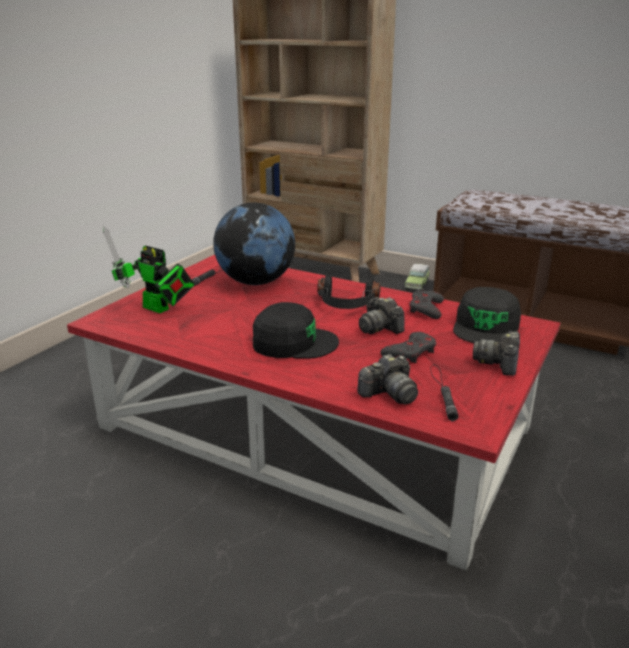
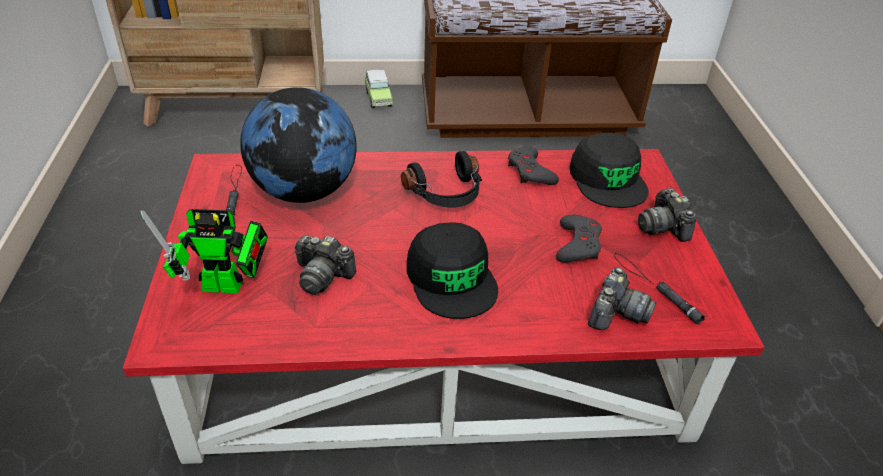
camera: 35 degrees left, 15 degrees up
black cap [253,302,339,359] -> black cap turned 105 degrees clockwise [407,222,498,319]
camera [359,297,404,334] -> camera moved to [295,235,356,295]

